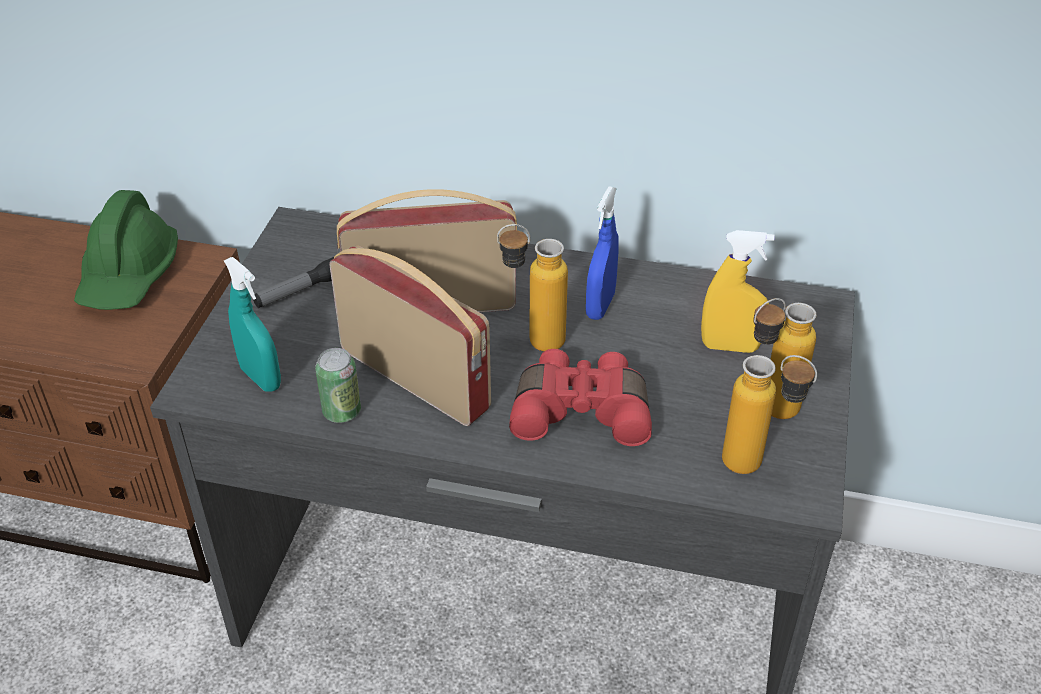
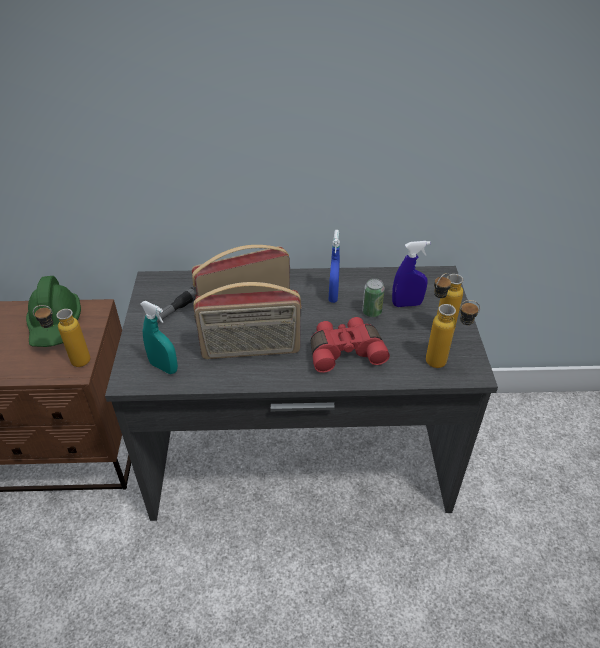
camera: 15 degrees left, 0 degrees up
can [315,348,361,423] -> can moved to [362,278,385,317]
radio [329,245,491,426] -> radio turned 150 degrees clockwise [193,282,302,359]
bottle [497,224,568,351] -> bottle moved to [33,305,90,367]
yellow spray bottle [701,230,775,353] -> blue spray bottle [392,241,430,307]

